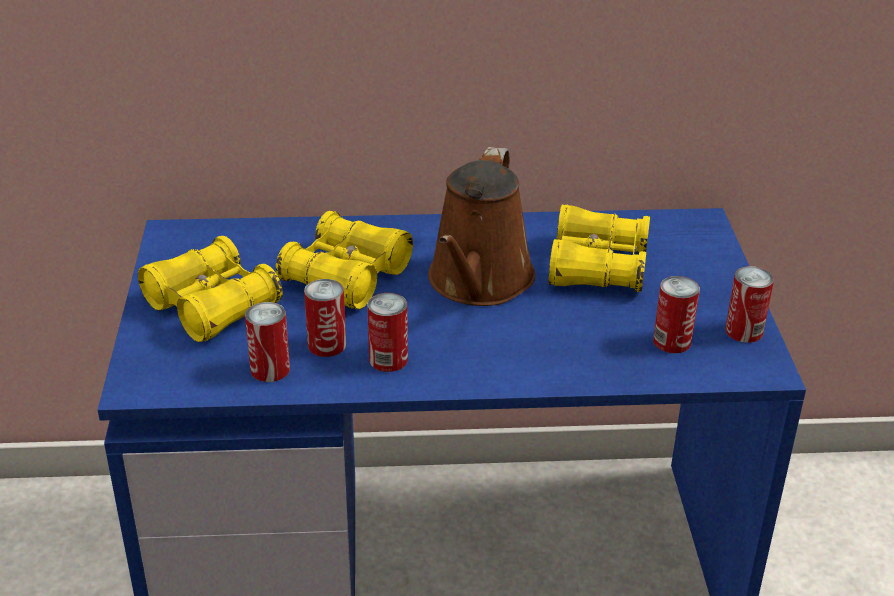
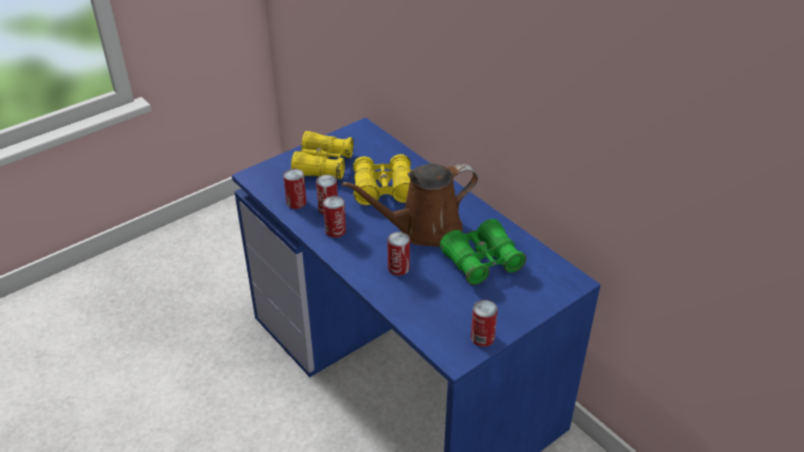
camera: 55 degrees right, 5 degrees up
yellow binoculars [549,205,650,292] -> green binoculars [440,219,526,285]
can [653,276,700,353] -> can moved to [387,232,410,276]

